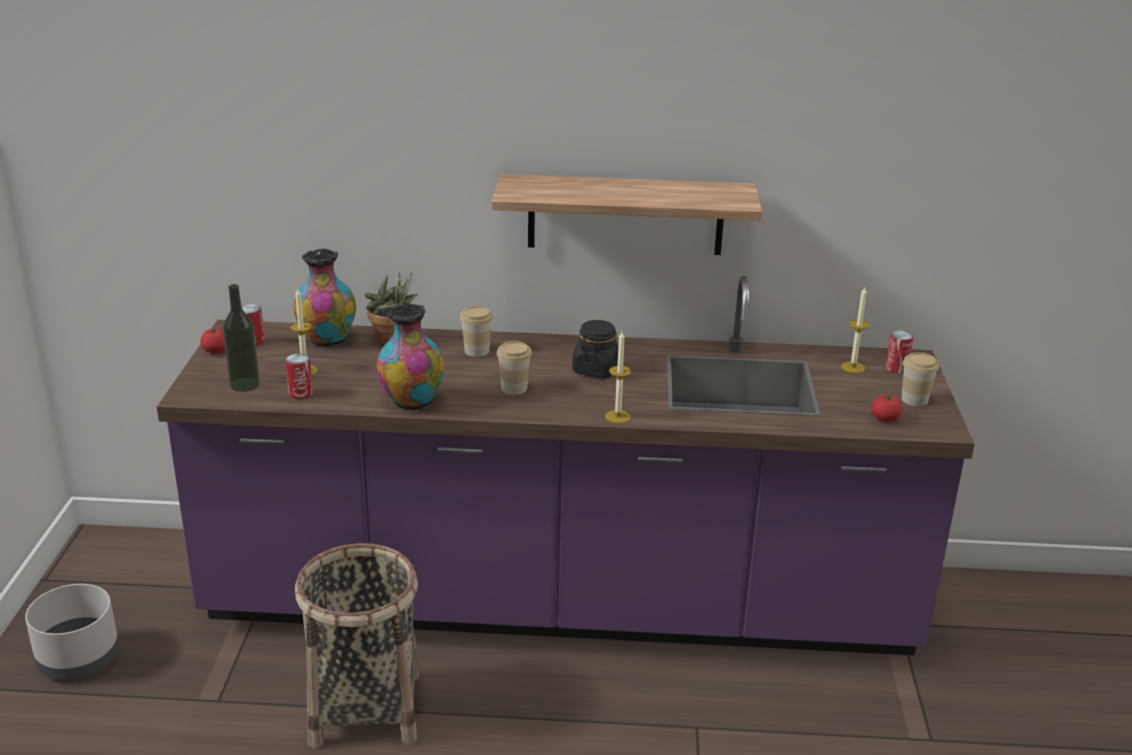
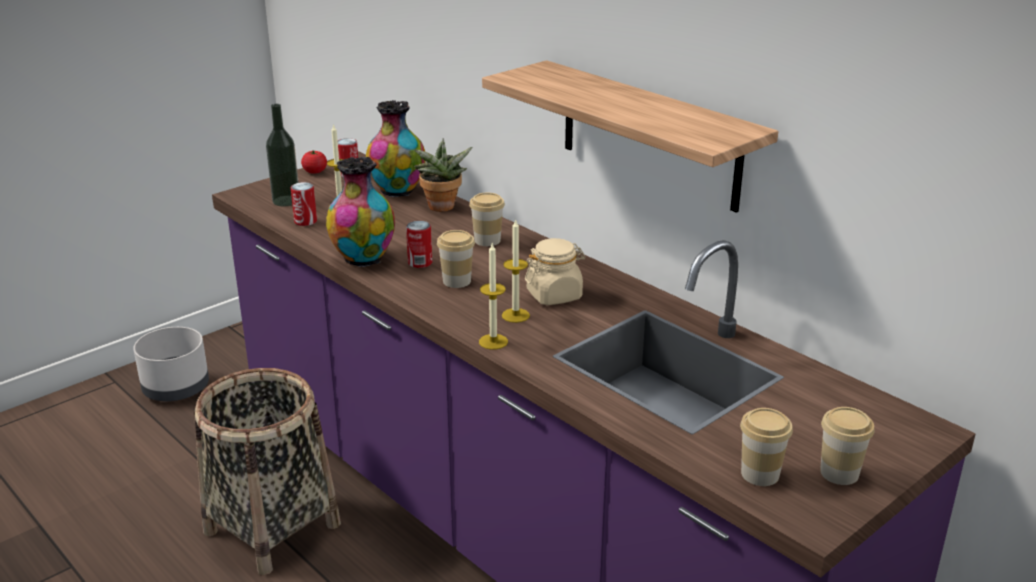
camera: 45 degrees right, 0 degrees up
black jar [572,320,619,379] -> beige jar [525,238,585,305]
candle [841,287,870,373] -> candle moved to [502,219,530,323]
tomato [871,394,902,422] -> cup [740,408,793,486]
can [885,330,913,374] -> can moved to [406,221,432,268]

